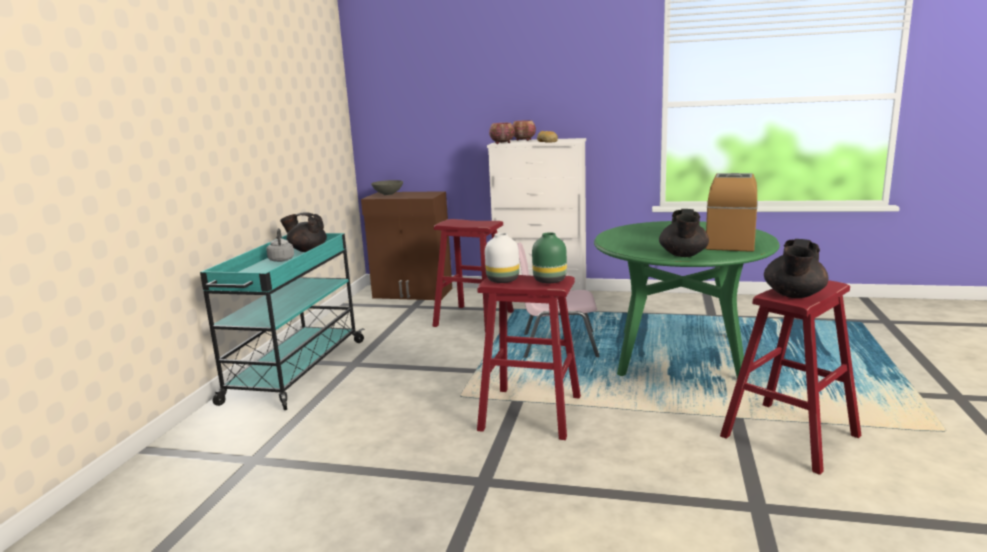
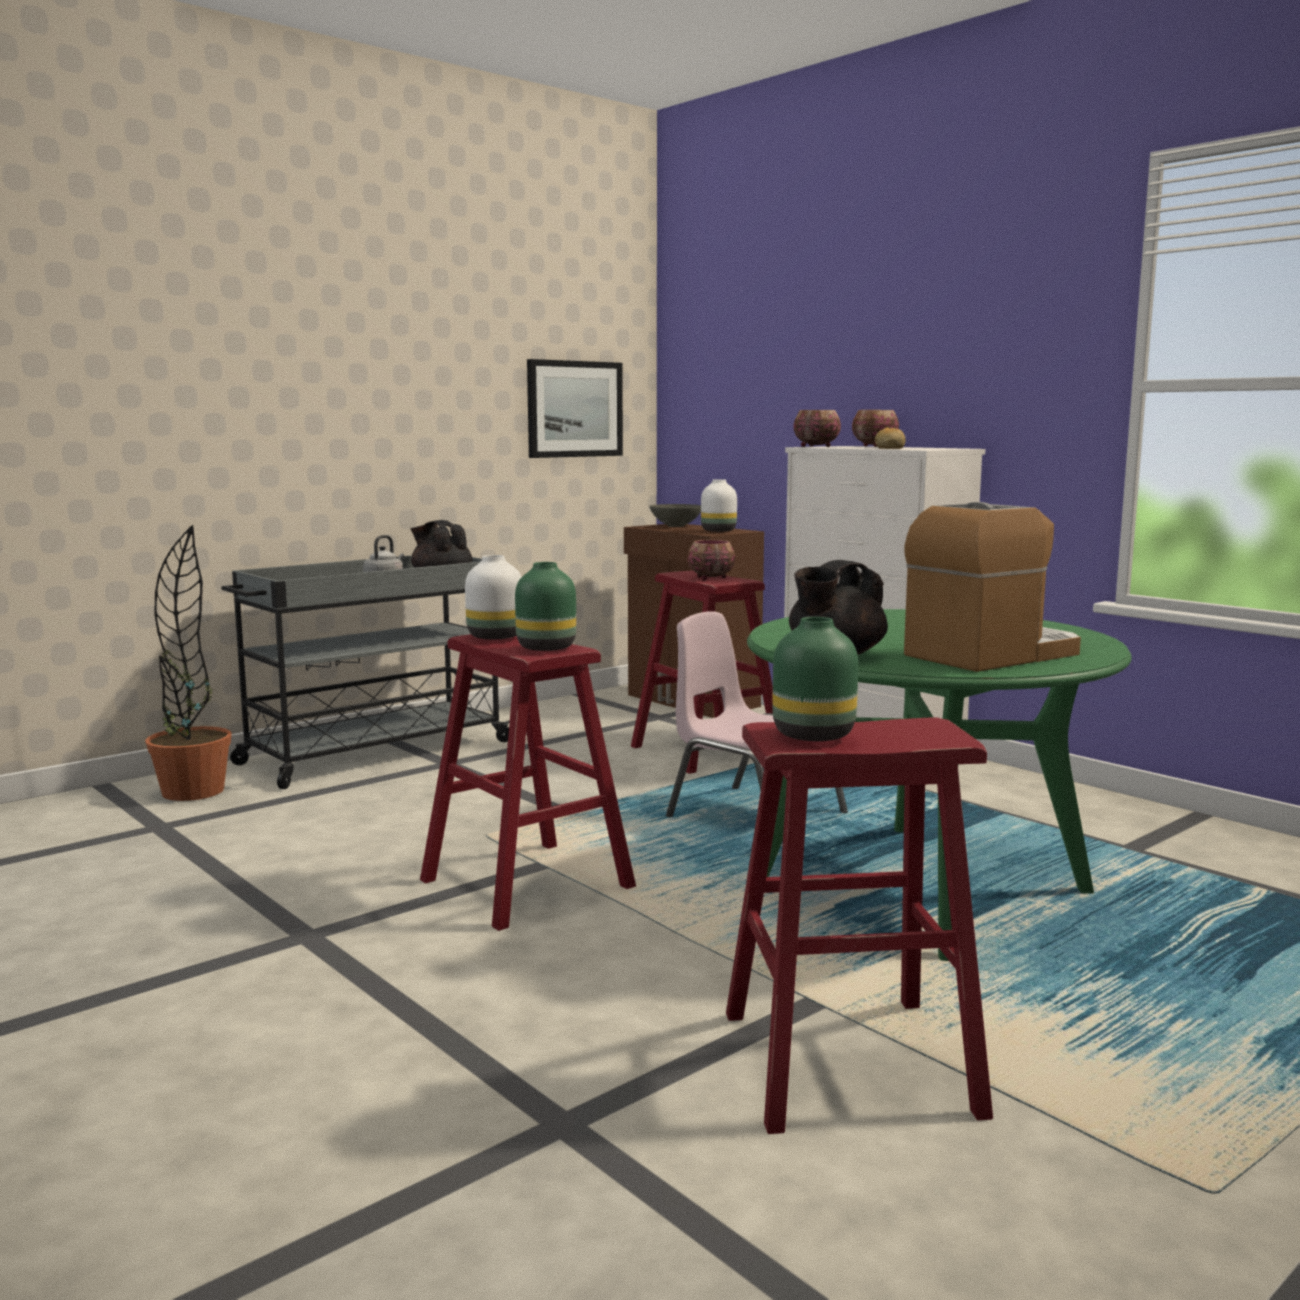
camera: 35 degrees right, 5 degrees down
turquoise cart [200,233,365,410] -> grey cart [221,555,510,789]
black teapot [764,239,829,298] -> green vase [773,617,858,741]
none -> potted plant [145,525,232,801]
none -> picture [527,359,623,458]
none -> bowl [688,540,735,580]
none -> white vase [701,479,737,532]

